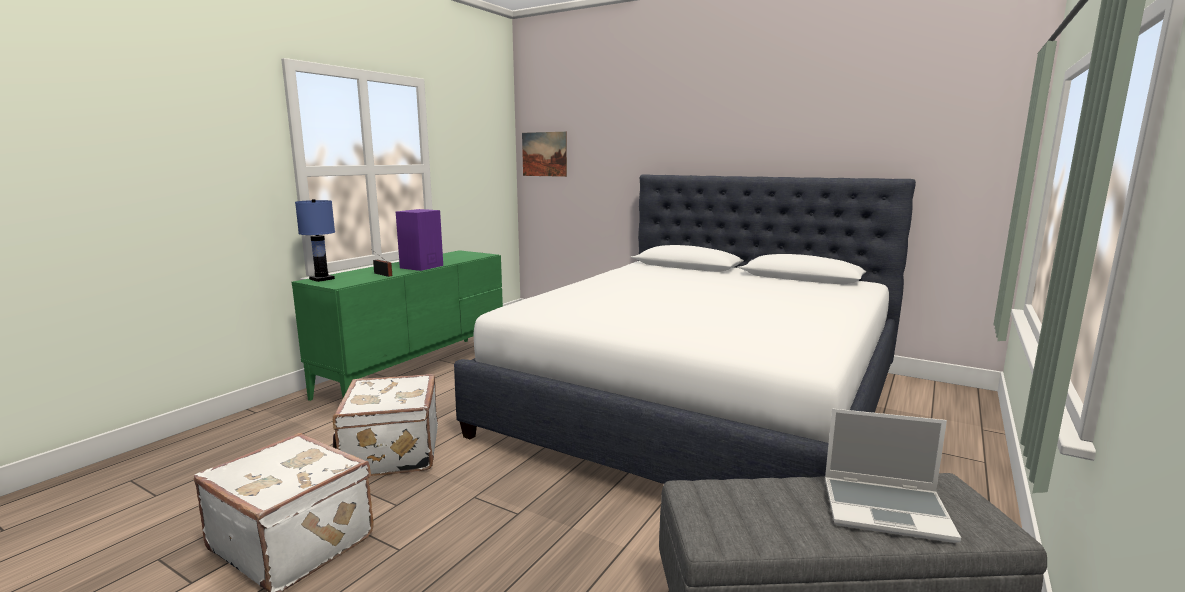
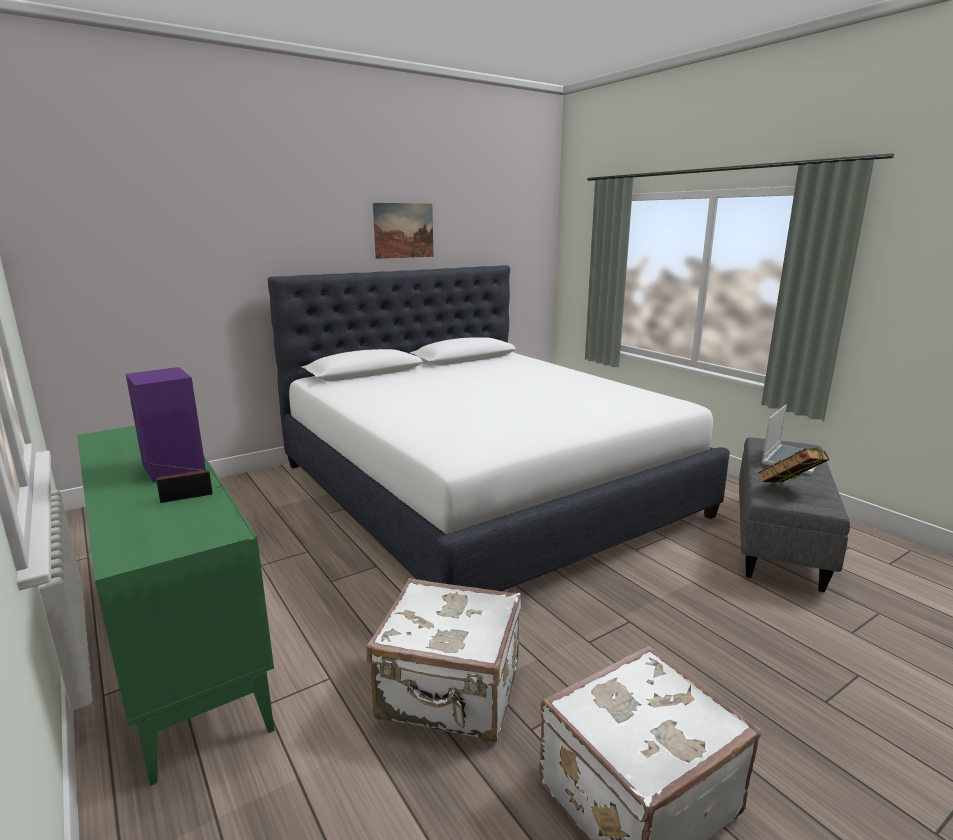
camera: 65 degrees left, 5 degrees up
blue table lamp [295,199,335,282] -> none
picture [522,132,567,177] -> picture moved to [373,203,433,259]
none -> book [758,448,830,484]

